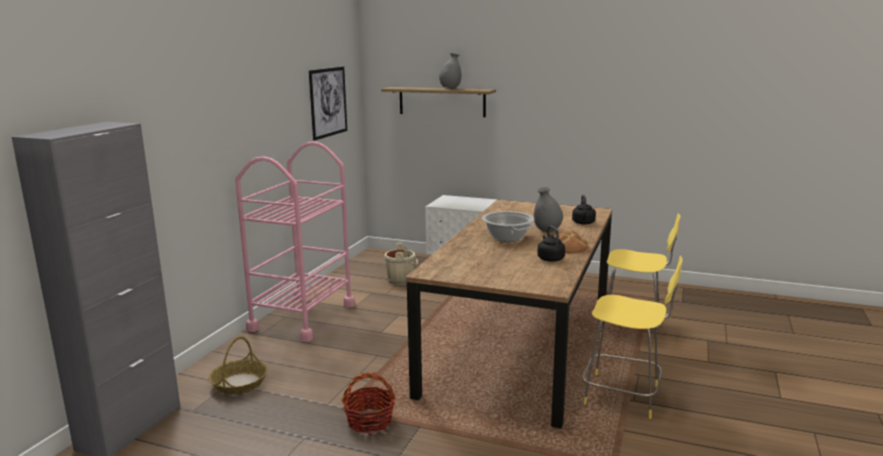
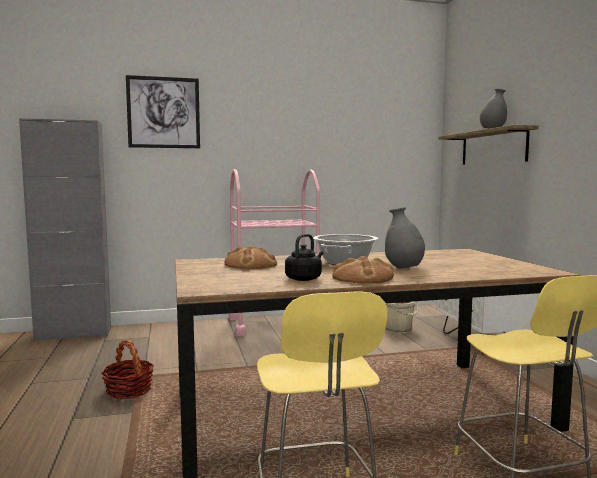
camera: 55 degrees right, 10 degrees down
basket [209,337,268,394] -> none
picture [309,67,347,141] -> picture moved to [126,75,200,148]
black kettle [572,194,596,225] -> none
none -> bread [224,245,277,269]

